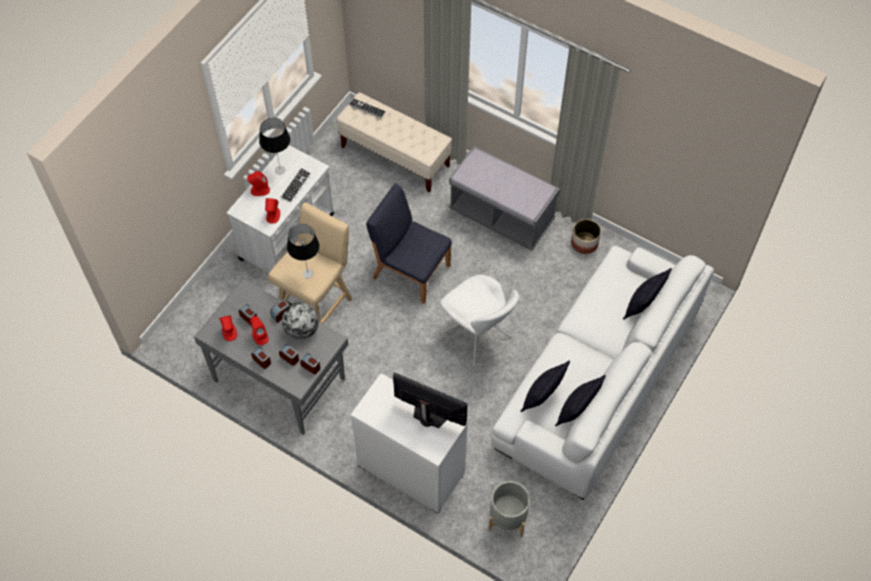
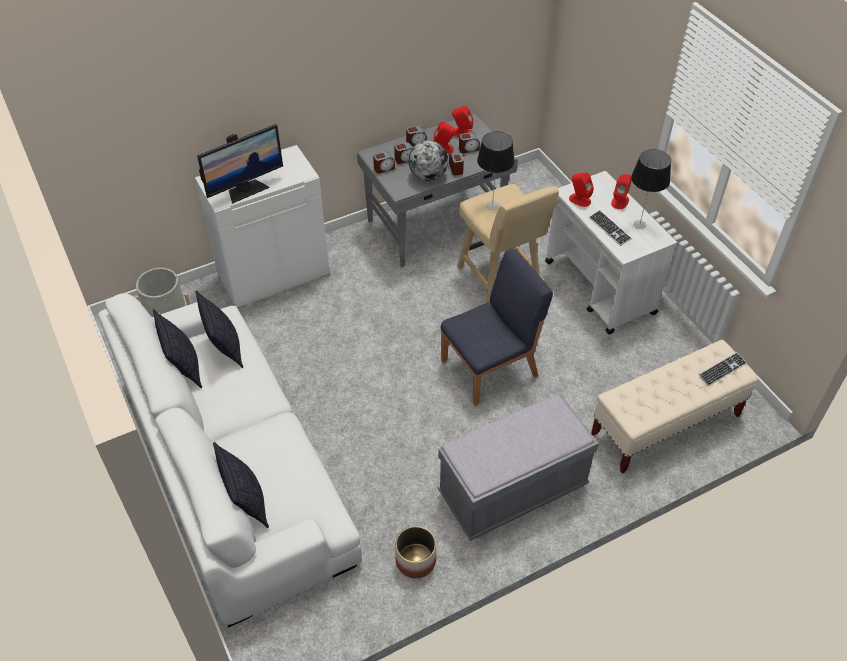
camera: 120 degrees right, 10 degrees down
white chair [440,274,519,367] -> none

